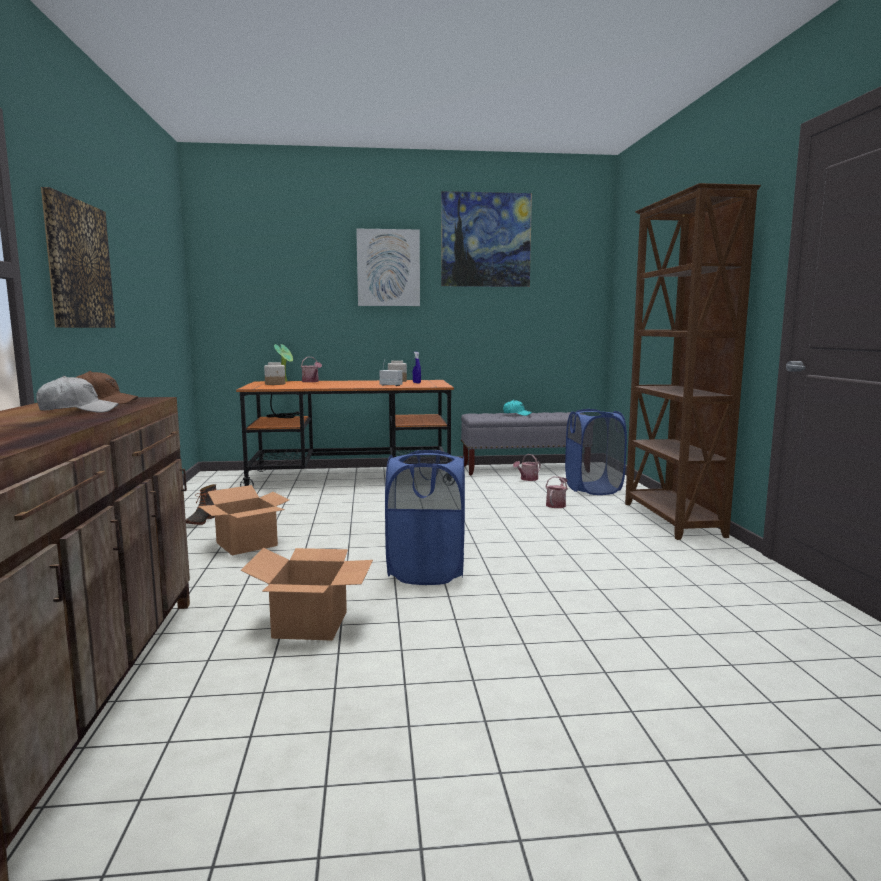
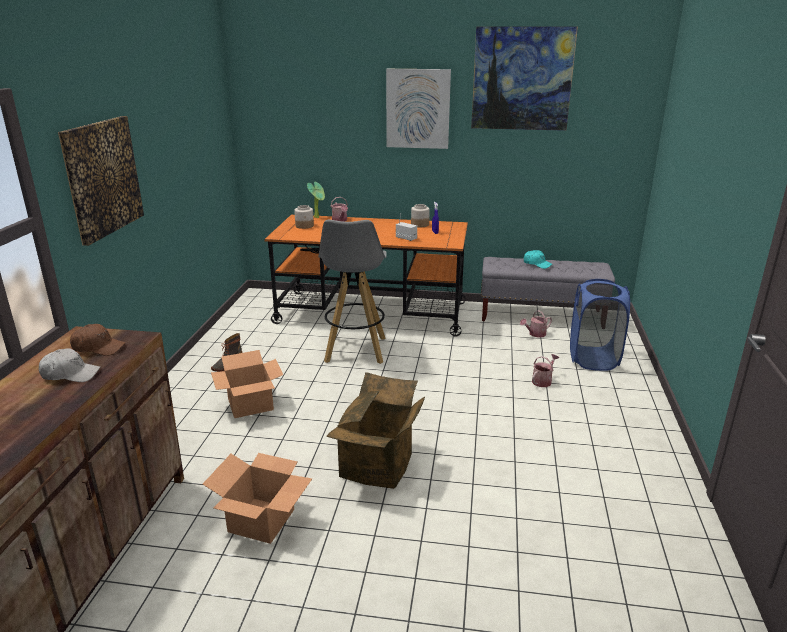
camera: 15 degrees right, 15 degrees up
blue laundry basket [385,450,465,585] -> cardboard box [327,372,425,489]
brown bookcase [625,183,761,540] -> none
none -> grey stool [319,220,387,364]

